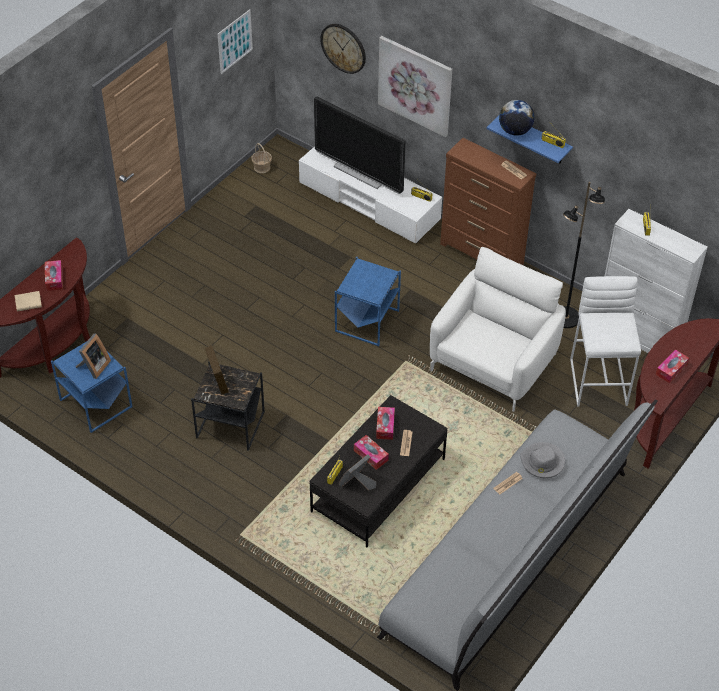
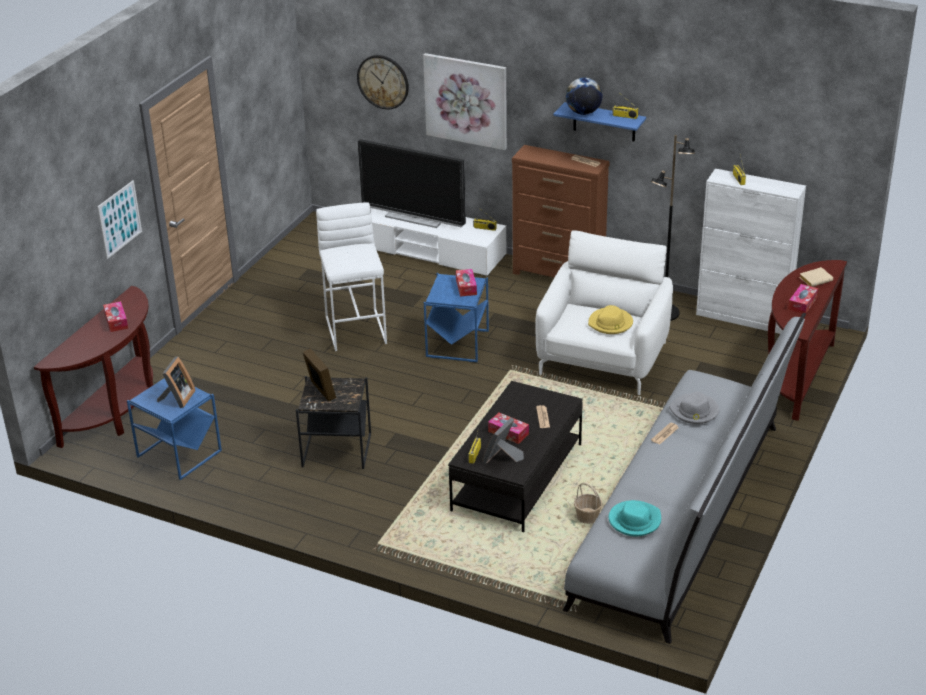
camera: 10 degrees left, 15 degrees down
beige book [15,291,42,312] -> beige book moved to [799,267,833,287]
picture [218,9,253,74] -> picture moved to [97,180,142,259]
basket [251,143,272,173] -> basket moved to [574,483,603,524]
tissue box [376,407,395,440] -> tissue box moved to [456,269,477,297]
white stool [570,276,641,407] -> white stool moved to [316,202,387,351]
none -> yellow hat [588,305,633,334]
none -> turquoise hat [609,500,661,536]

